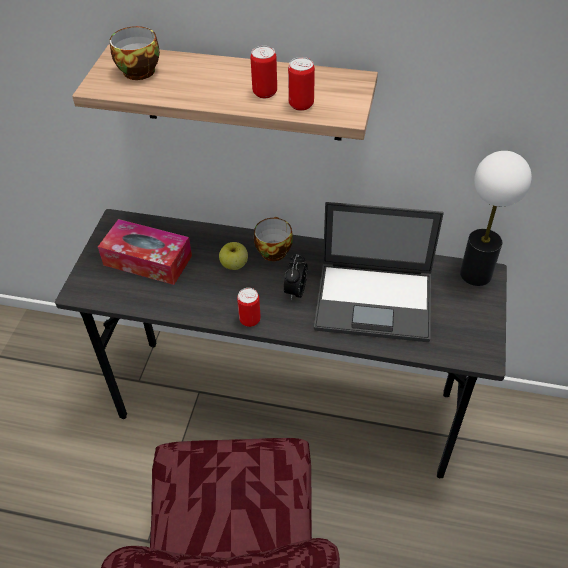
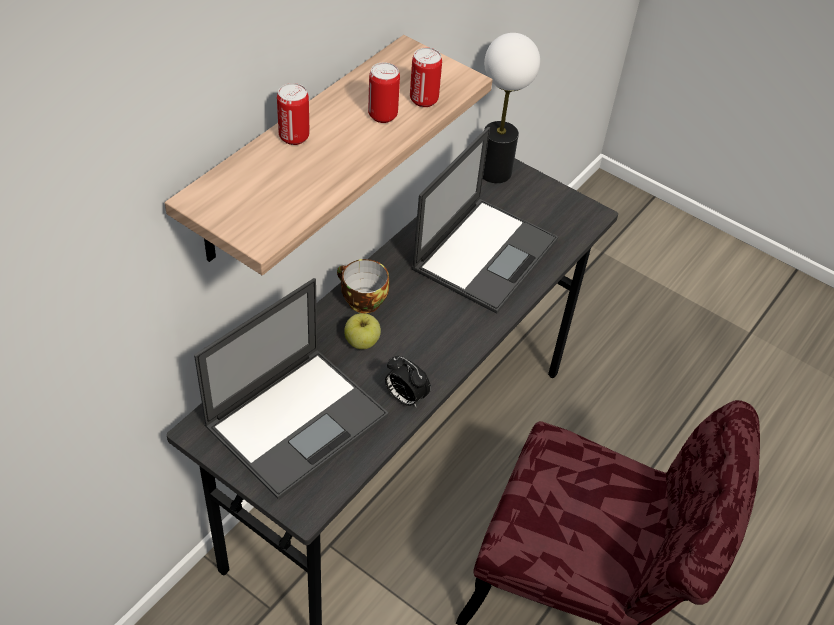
camera: 70 degrees left, 0 degrees up
tissue box [98,219,192,285] -> laptop [194,278,389,500]
cup [110,26,160,80] -> none
can [237,288,261,327] -> can moved to [277,83,310,145]
alarm clock [284,254,308,300] -> alarm clock moved to [385,356,431,408]

